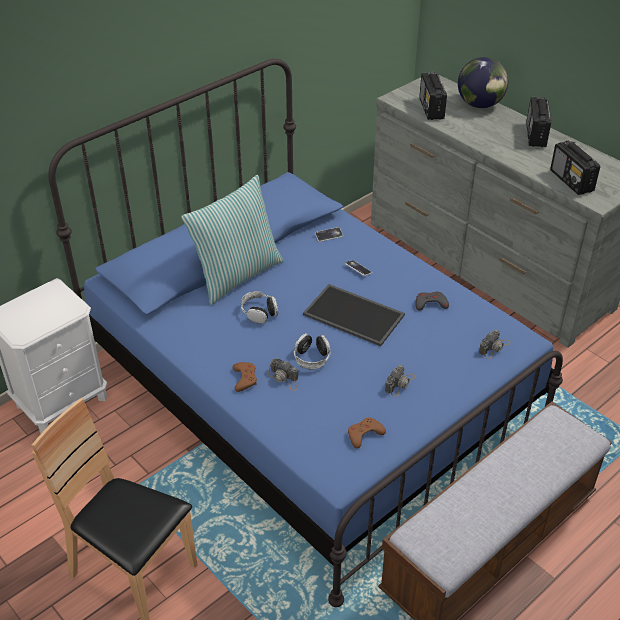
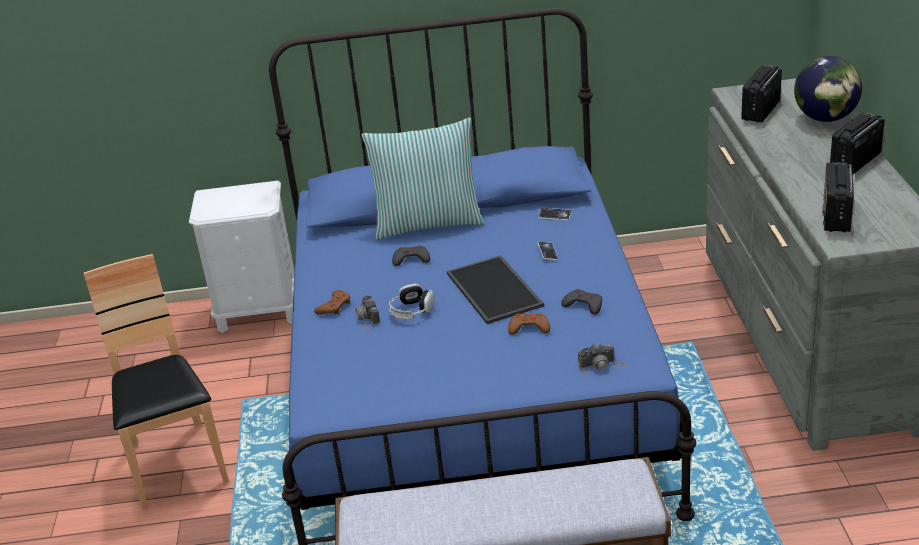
camera: 40 degrees right, 10 degrees down
headphones [241,291,278,324] -> grey game controller [392,246,430,266]
brown game controller [348,418,386,448] -> brown game controller moved to [508,313,550,335]
camera [385,365,416,397] -> none

